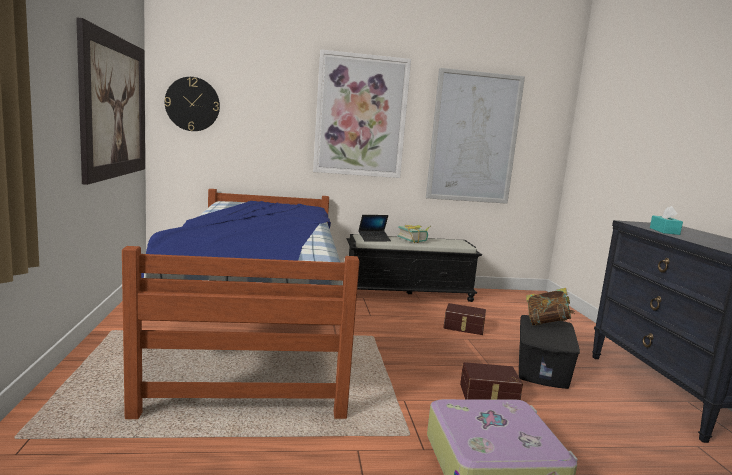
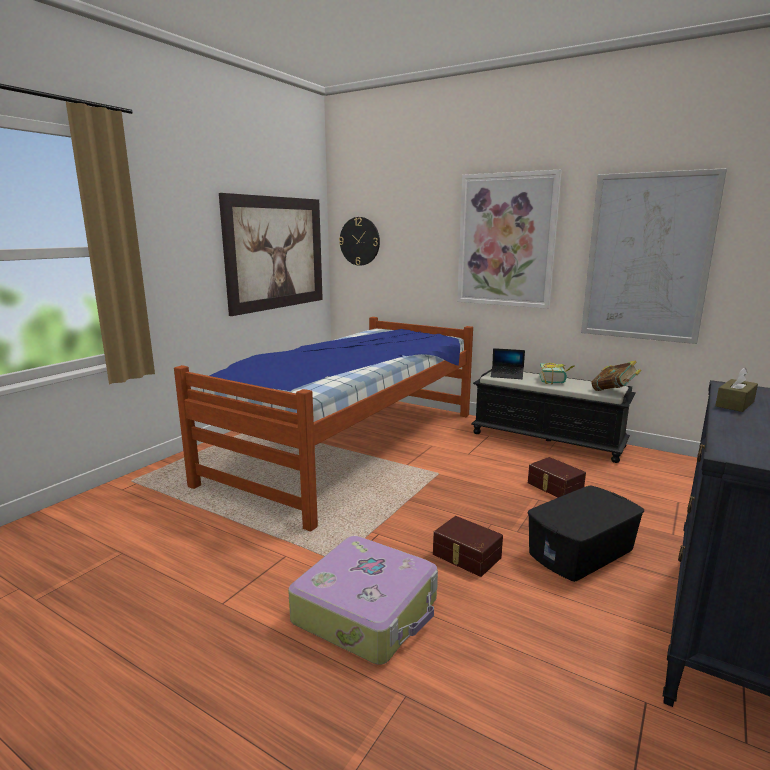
camera: 40 degrees right, 5 degrees up
book [526,288,575,326] -> book moved to [591,360,641,391]
turquoise tissue box [650,206,683,235] -> brown tissue box [715,367,758,412]

